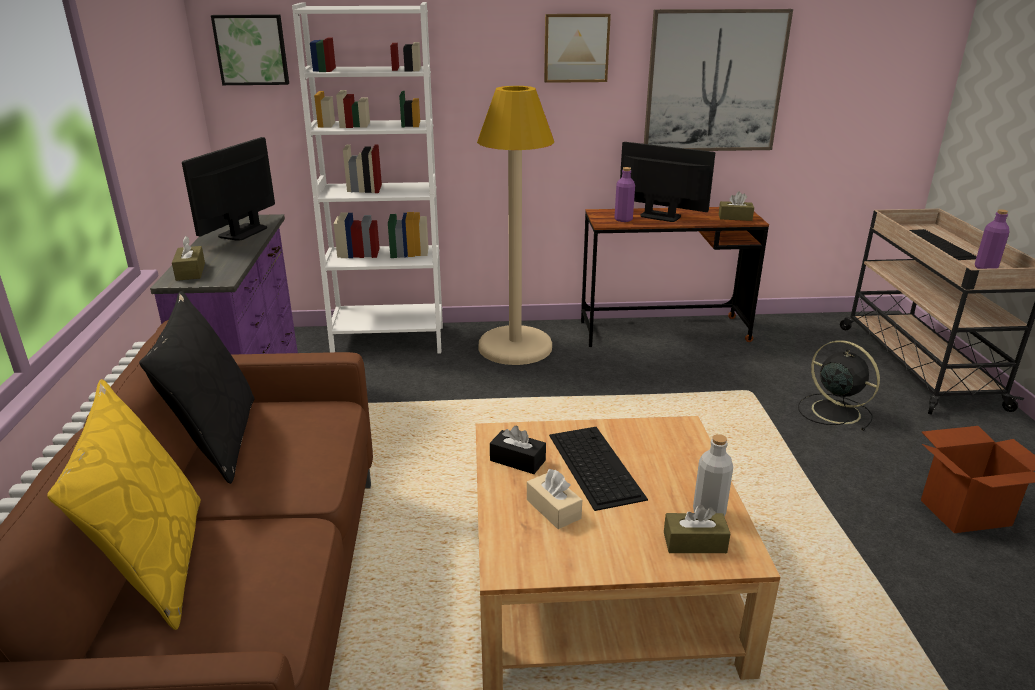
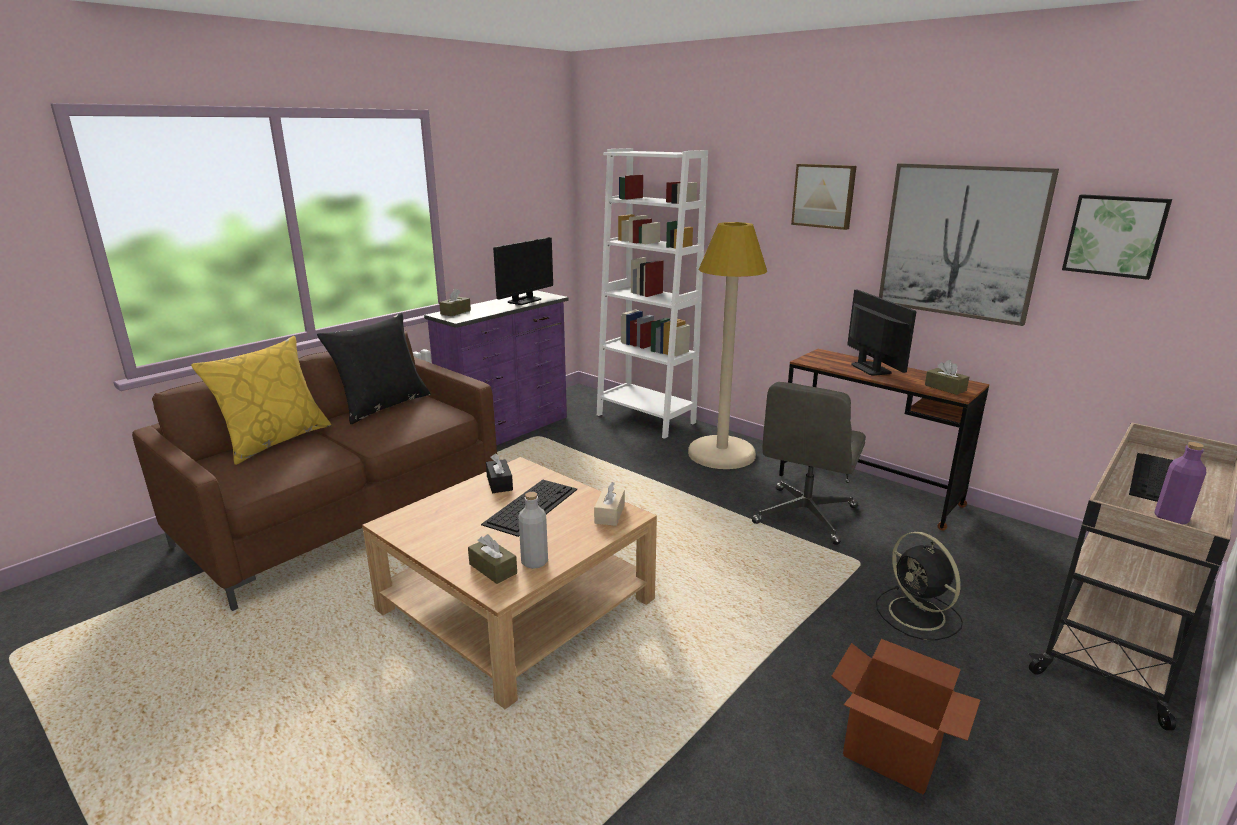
camera: 45 degrees right, 5 degrees down
monitor [182,137,275,241] -> monitor turned 150 degrees clockwise [493,237,553,305]
picture [211,15,289,85] -> picture moved to [1062,194,1172,280]
beige tissue box [527,469,582,529] -> beige tissue box moved to [594,482,625,526]
purple bottle [615,167,635,222] -> none
black fan [798,340,880,431] -> black fan turned 150 degrees clockwise [876,532,963,640]
none -> grey office chair [752,382,866,545]

